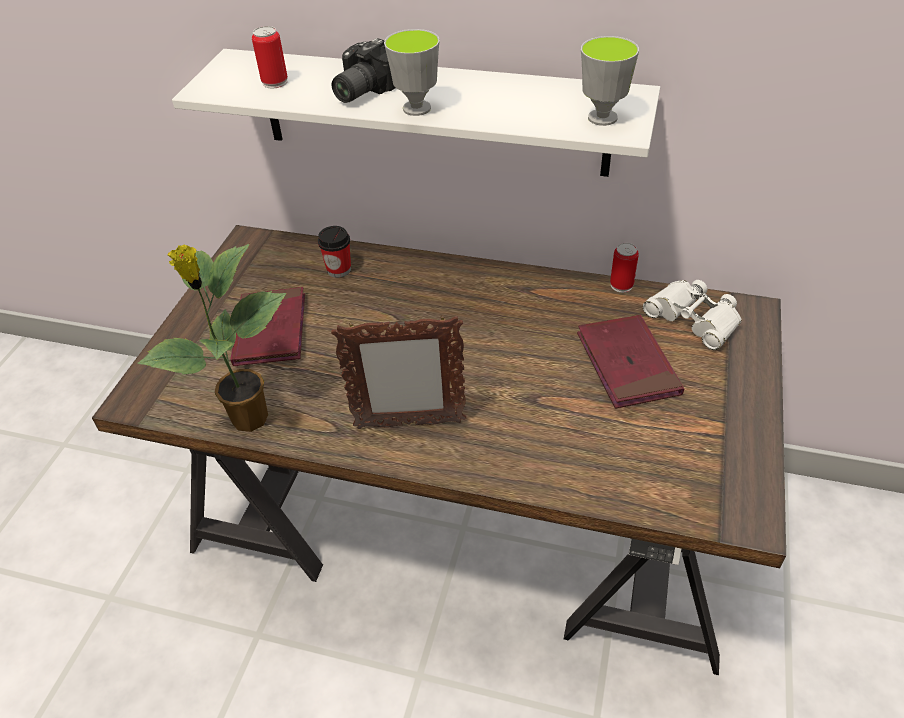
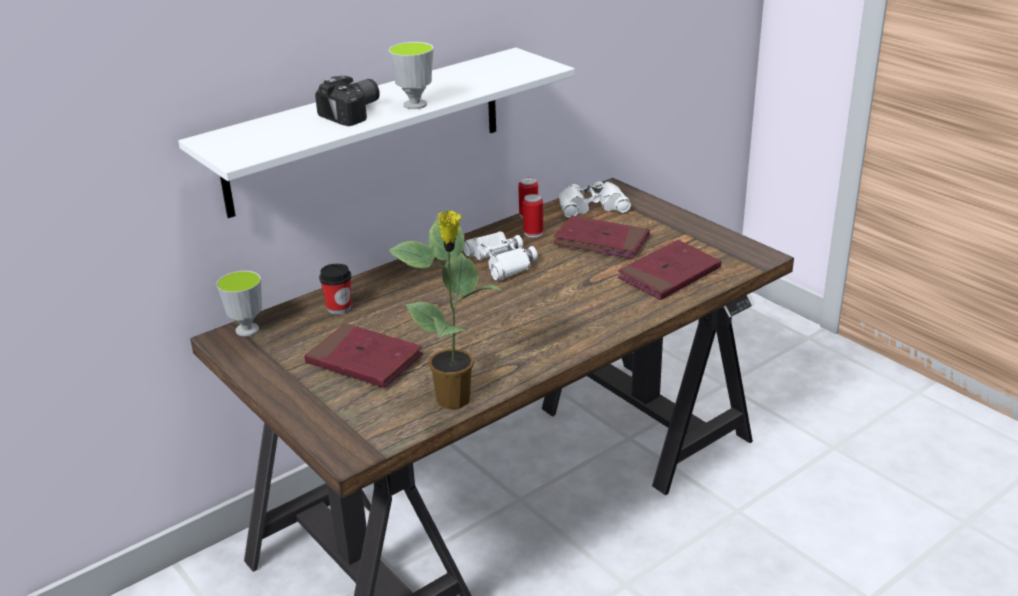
camera: 55 degrees left, 15 degrees down
can [252,26,288,88] -> can moved to [523,194,543,237]
camera [331,38,395,103] -> camera turned 120 degrees counterclockwise [315,76,380,126]
picture frame [331,315,466,429] -> none
cup [581,36,639,126] -> cup moved to [216,270,262,336]
none -> white binoculars [463,231,538,281]
none -> red book [618,240,721,300]

